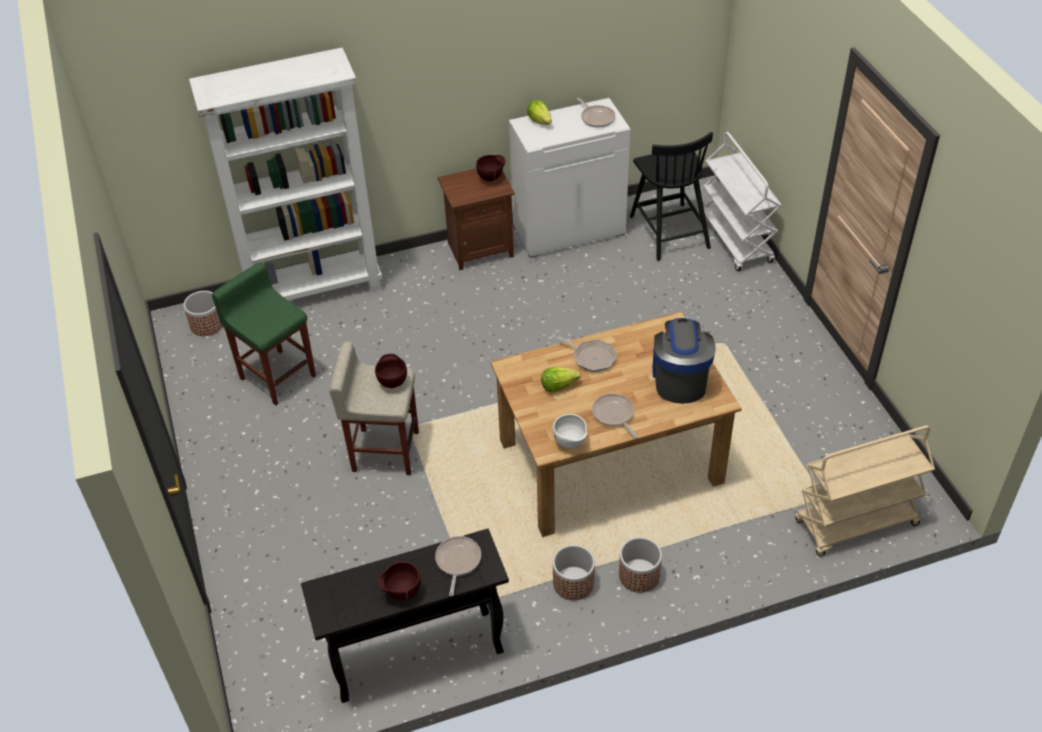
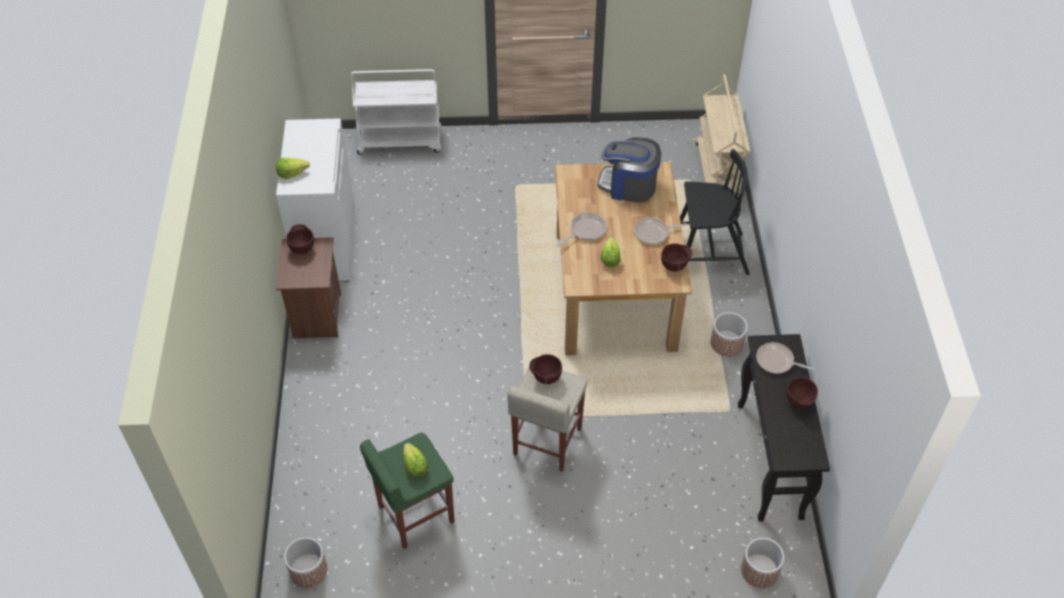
camera: 75 degrees left, 5 degrees up
white bookcase [189,48,382,301] -> none
white bowl [553,414,587,448] -> brown bowl [661,243,692,272]
frying pan [576,98,616,128] -> none
planter [619,537,662,593] -> planter moved to [741,538,784,588]
black chair [630,132,713,261] -> black chair moved to [680,149,750,275]
none -> lettuce [403,443,428,477]

